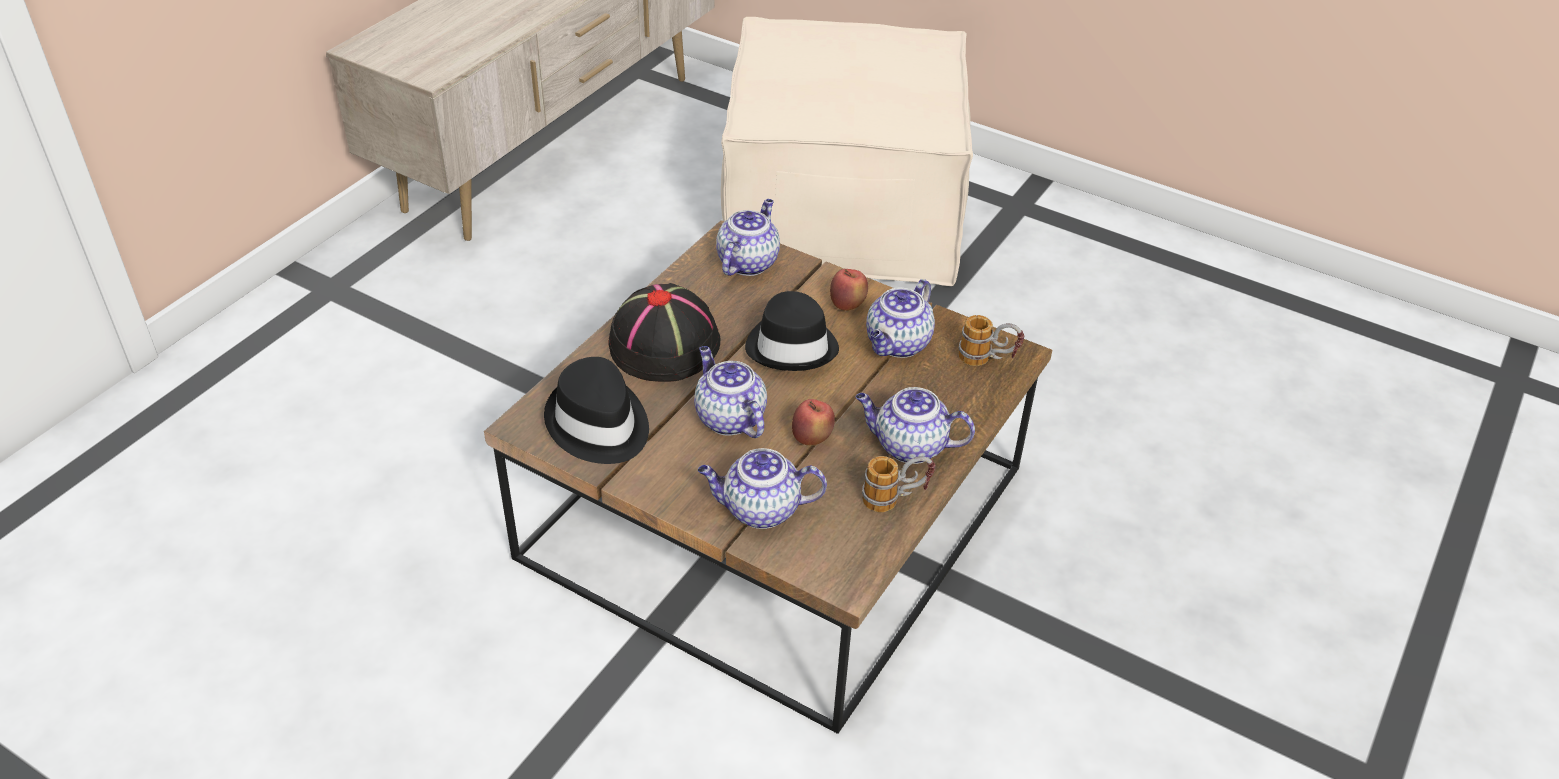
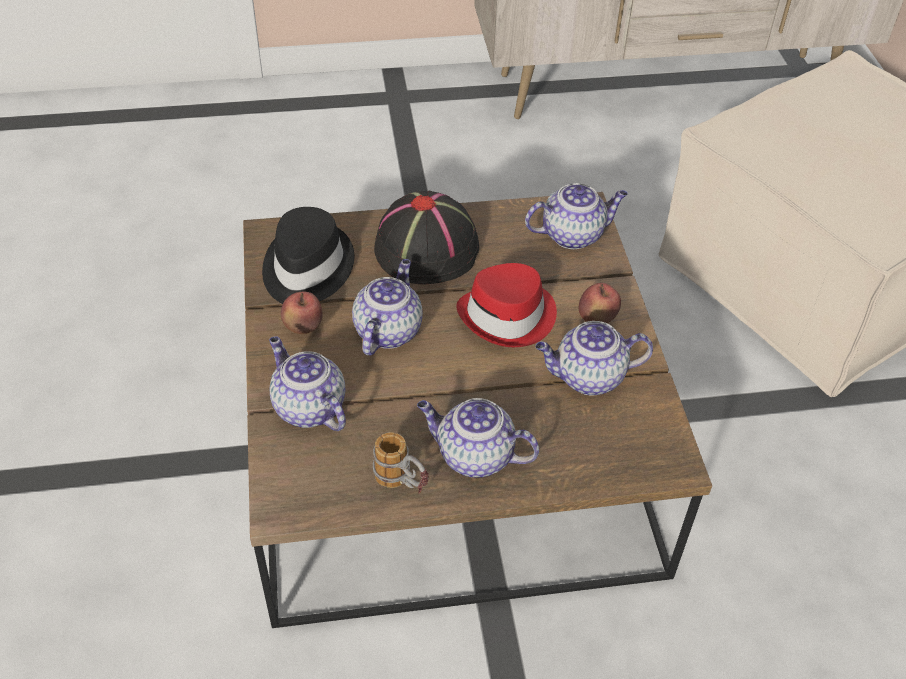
camera: 50 degrees right, 5 degrees up
black hat [745,291,839,371] -> red hat [456,263,557,347]
apple [792,399,835,445] -> apple moved to [281,291,323,334]
teapot [856,387,975,464] -> teapot turned 45 degrees counterclockwise [417,398,539,477]
mug [958,315,1024,366] -> none

